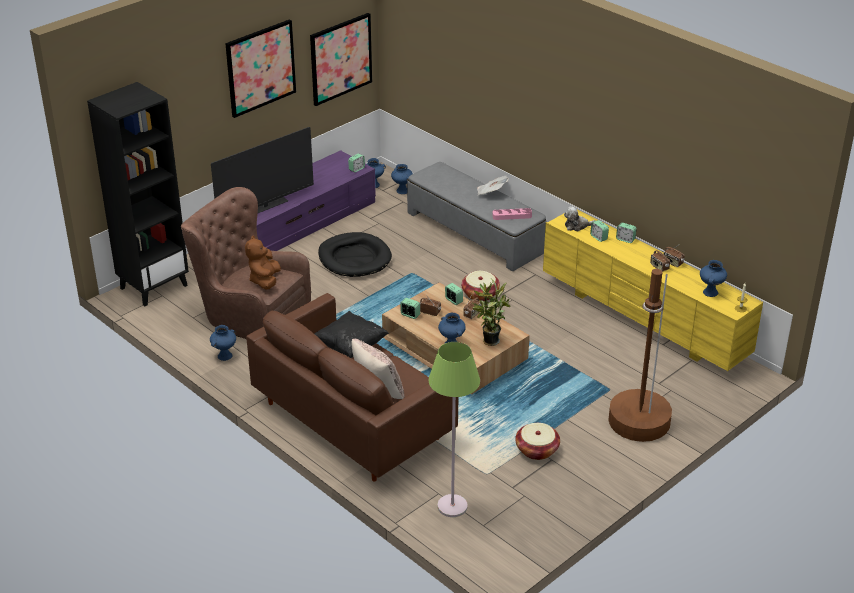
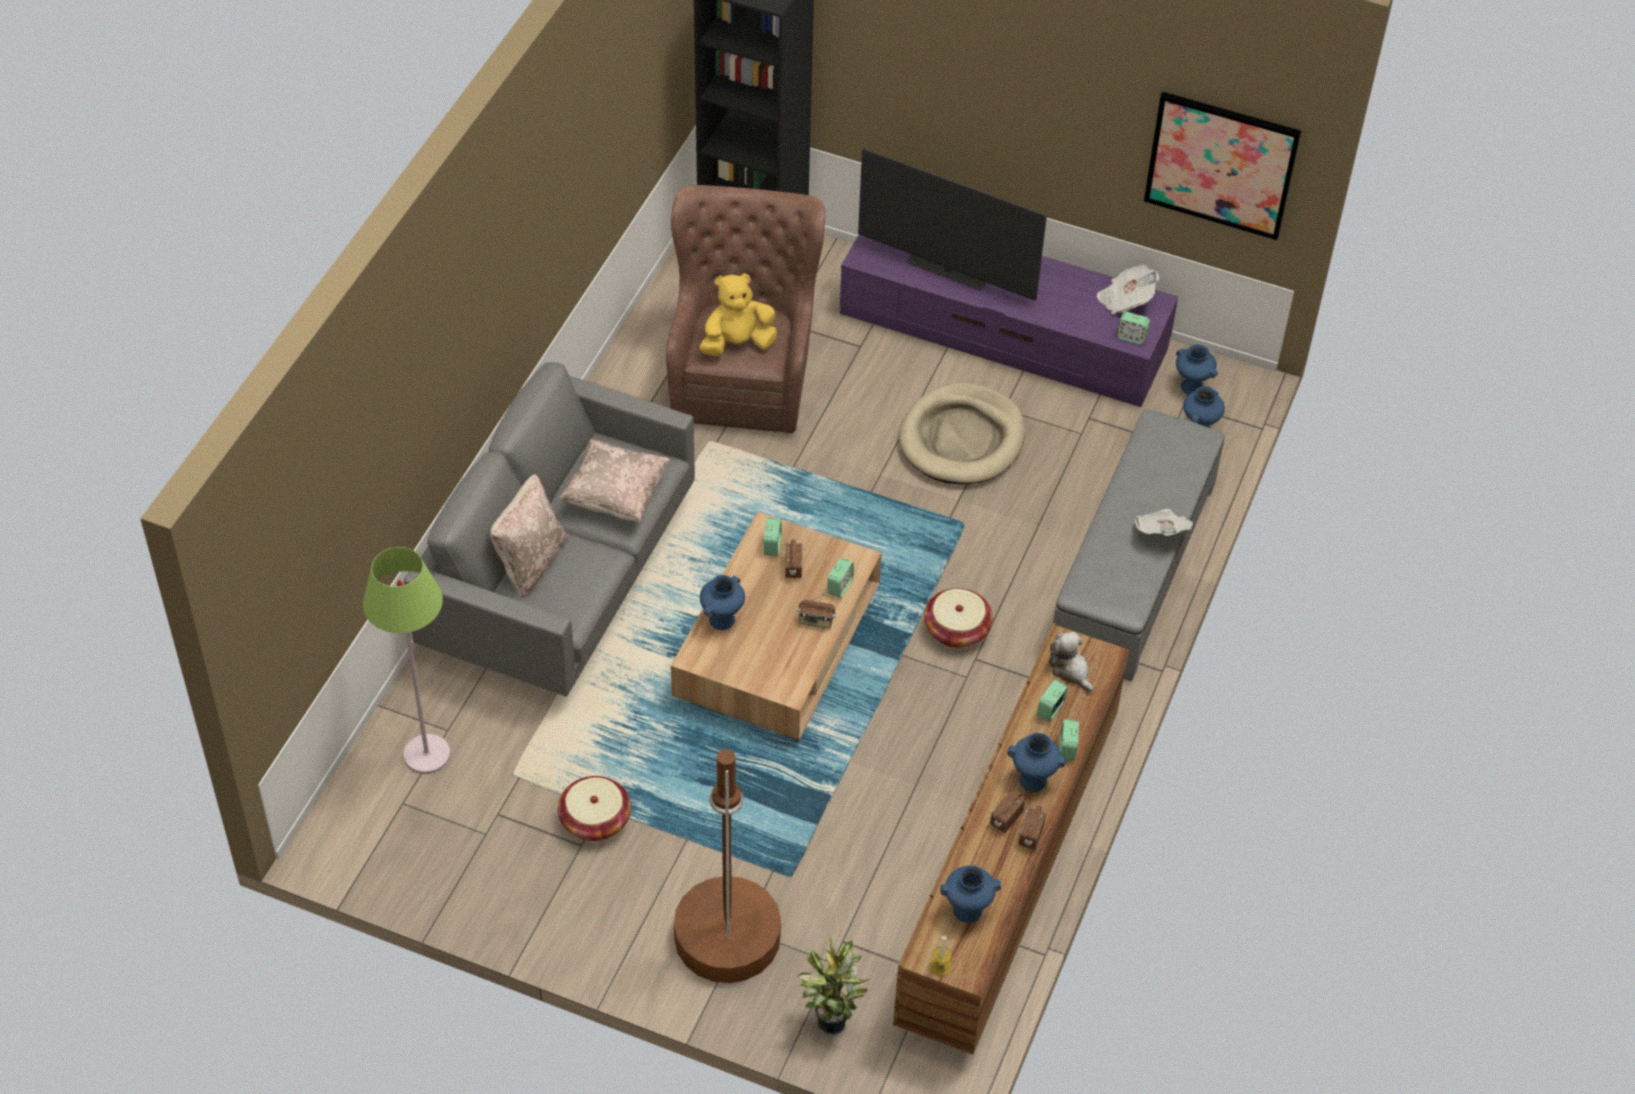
camera: 65 degrees right, 15 degrees up
blue vase [210,325,236,361] -> blue vase moved to [1007,733,1066,792]
picture [225,19,296,118] -> none
brown plush toy [245,235,281,290] -> yellow plush toy [699,273,777,356]
brown sofa [246,293,458,482] -> grey sofa [404,362,695,697]
black pillow [314,311,389,358] -> beige pillow [559,439,671,523]
black dog bed [318,232,392,277] -> beige dog bed [899,383,1025,484]
potted plant [472,279,510,346] -> potted plant moved to [797,937,869,1037]
pink tray [492,208,532,220] -> none
yellow cabinet [543,210,763,371] -> brown cabinet [893,623,1129,1055]
none -> newspaper [1097,265,1160,315]

